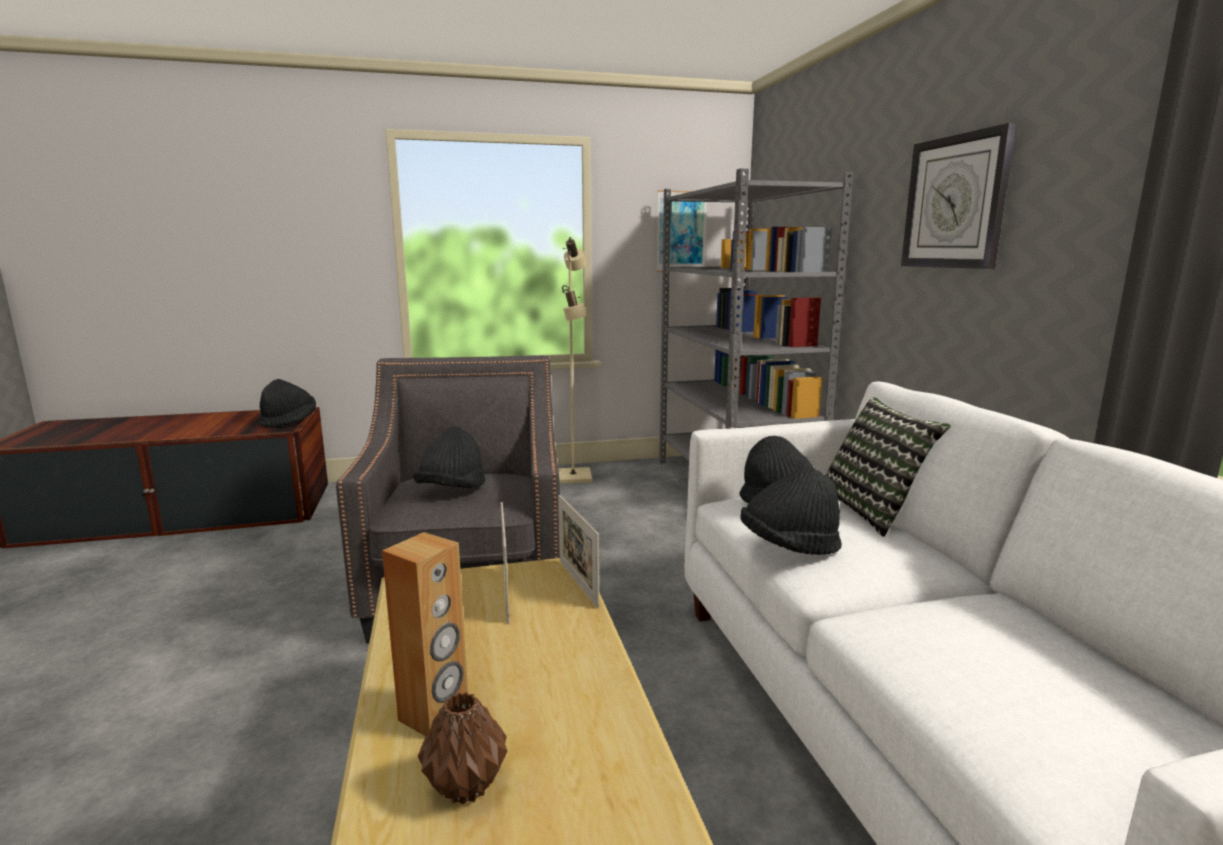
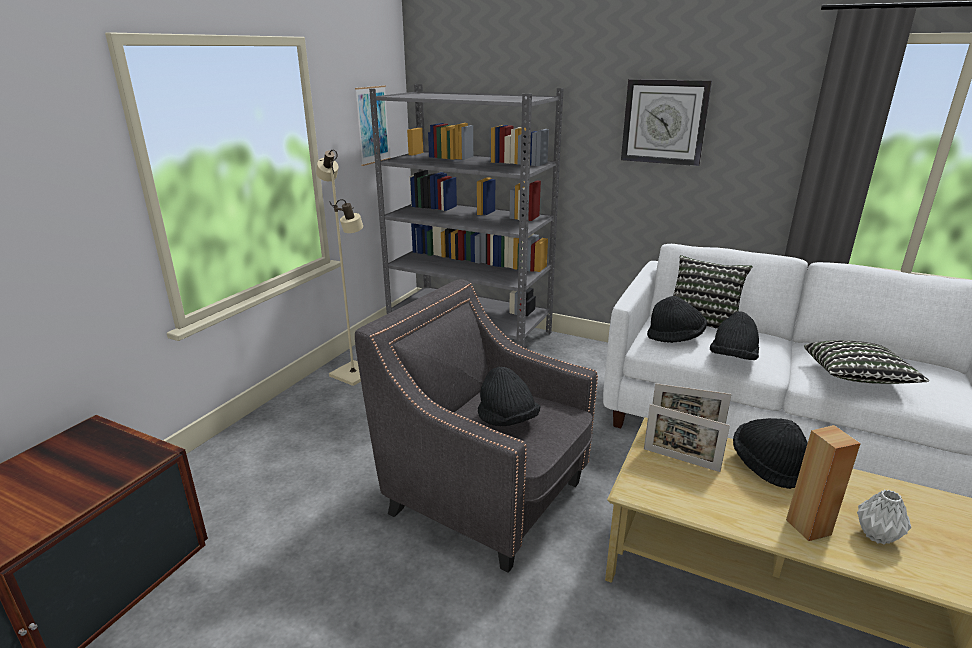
camera: 50 degrees left, 10 degrees up
black hat [260,379,316,429] -> black hat moved to [733,418,807,489]
brown vase [418,692,508,804] -> grey vase [857,490,911,545]
none -> pillow [804,340,929,384]

